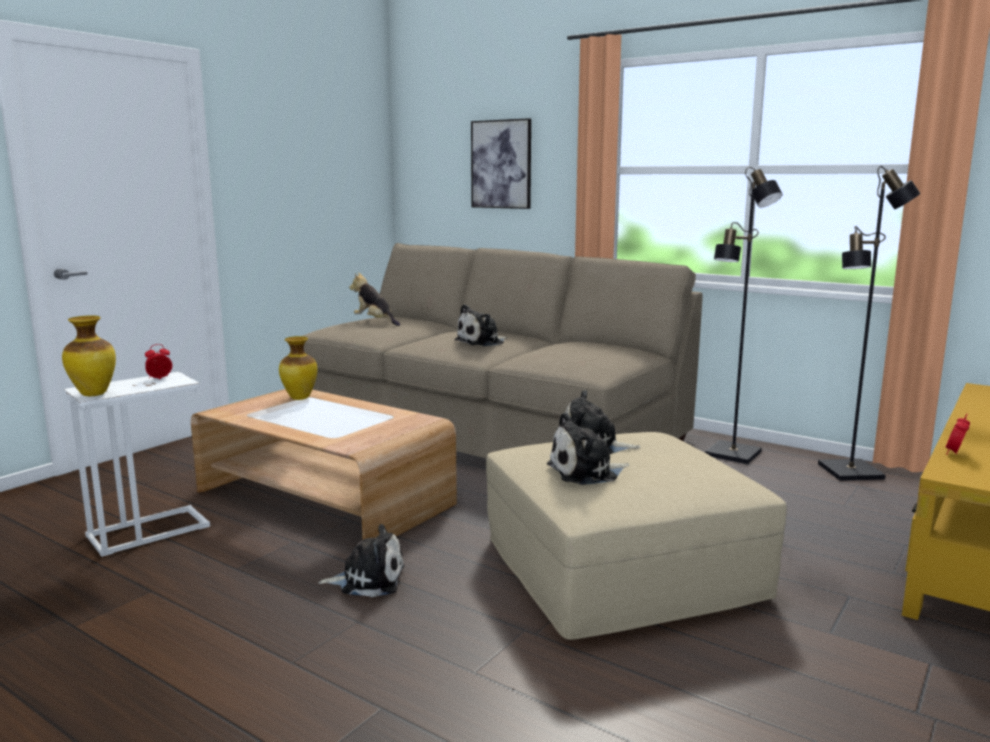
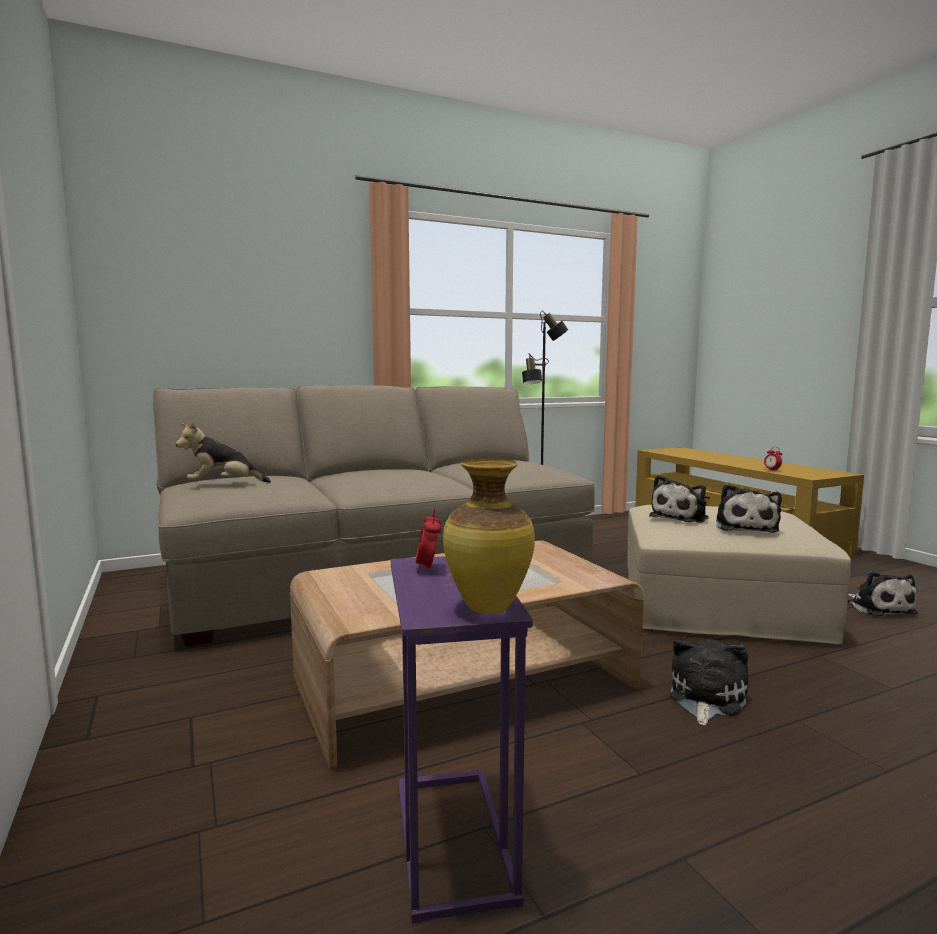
camera: 60 degrees left, 5 degrees down
white side table [64,372,210,557] -> purple side table [391,556,533,924]
vase [279,336,317,400] -> none
plush toy [454,304,507,346] -> plush toy moved to [848,571,918,616]
picture [471,118,531,209] -> none
black floor lamp [818,166,920,481] -> none

